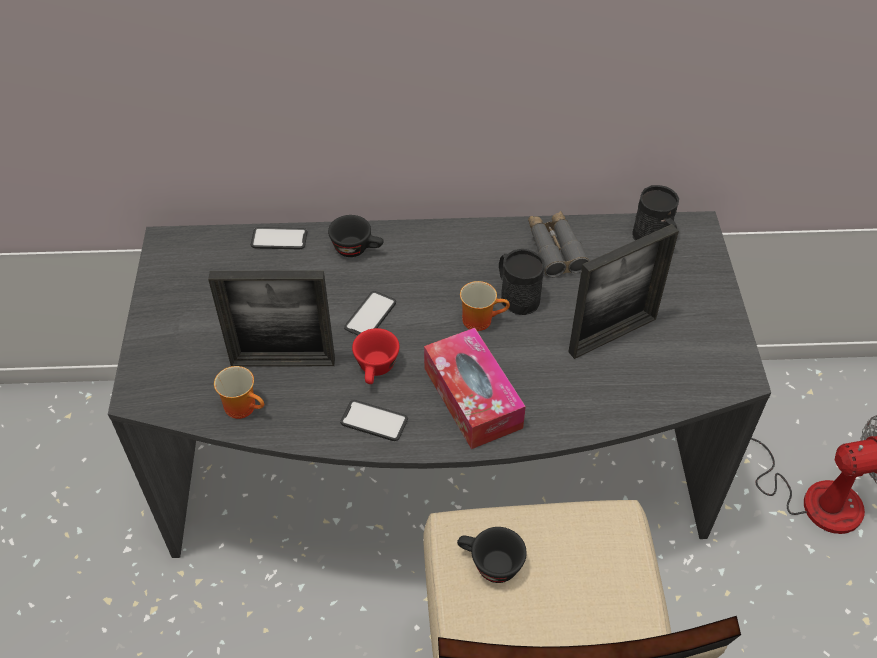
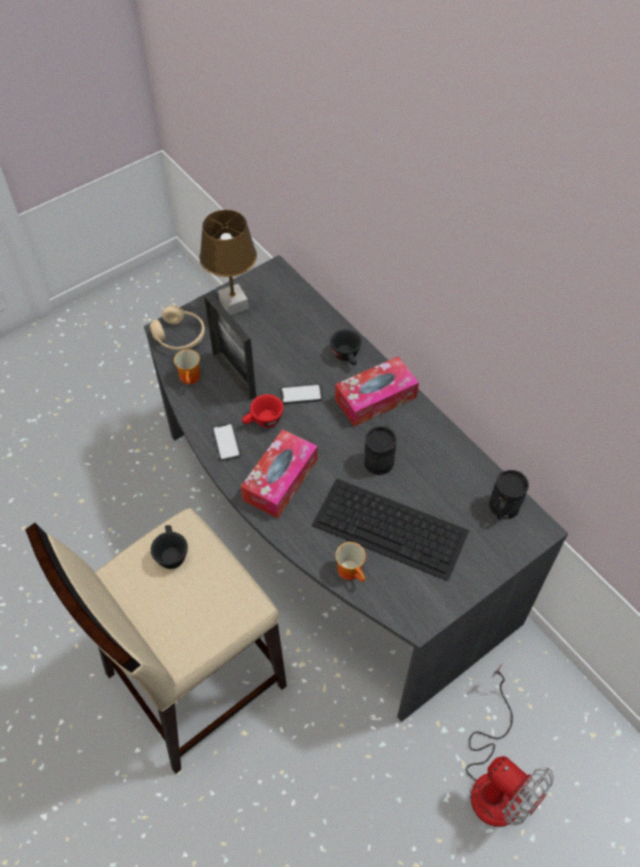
camera: 55 degrees right, 5 degrees up
phone [251,227,308,250] -> none
mug [460,281,510,331] -> mug moved to [335,542,366,582]
grey binoculars [528,211,589,277] -> none
picture frame [568,224,679,359] -> keyboard [312,478,469,581]
none -> beige headphones [150,305,205,350]
none -> brown table lamp [199,210,257,315]
none -> tissue box [335,356,419,427]

